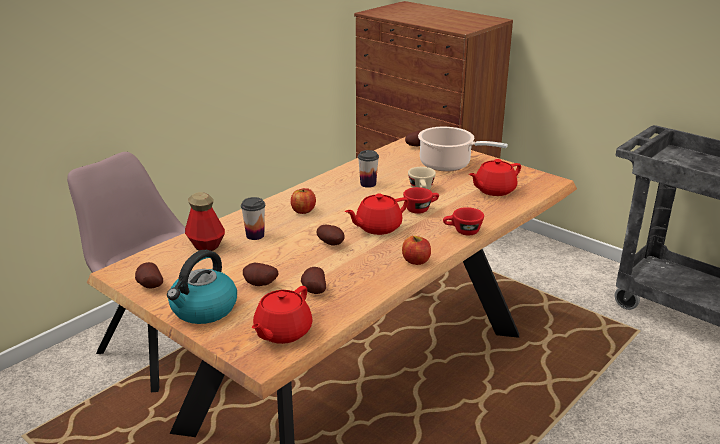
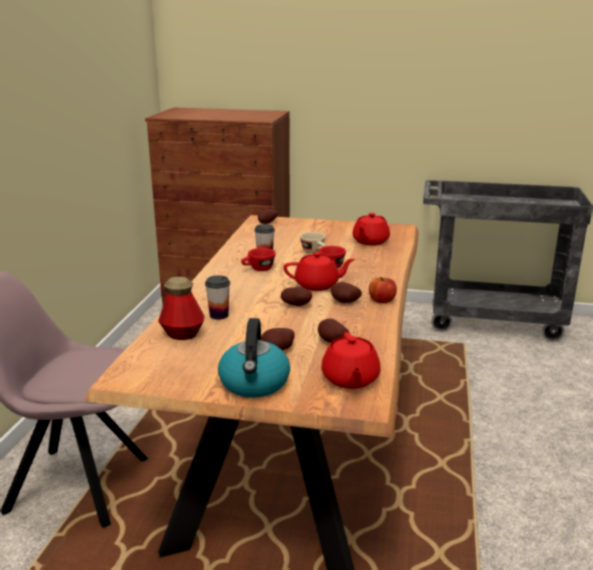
camera: 30 degrees left, 5 degrees down
potato [135,262,163,288] -> potato moved to [331,282,362,303]
apple [291,188,316,214] -> none
red teapot [345,194,409,235] -> red teapot turned 120 degrees counterclockwise [283,252,355,291]
cooking pot [418,127,508,171] -> none
red cup [443,207,484,236] -> red cup moved to [241,248,276,271]

